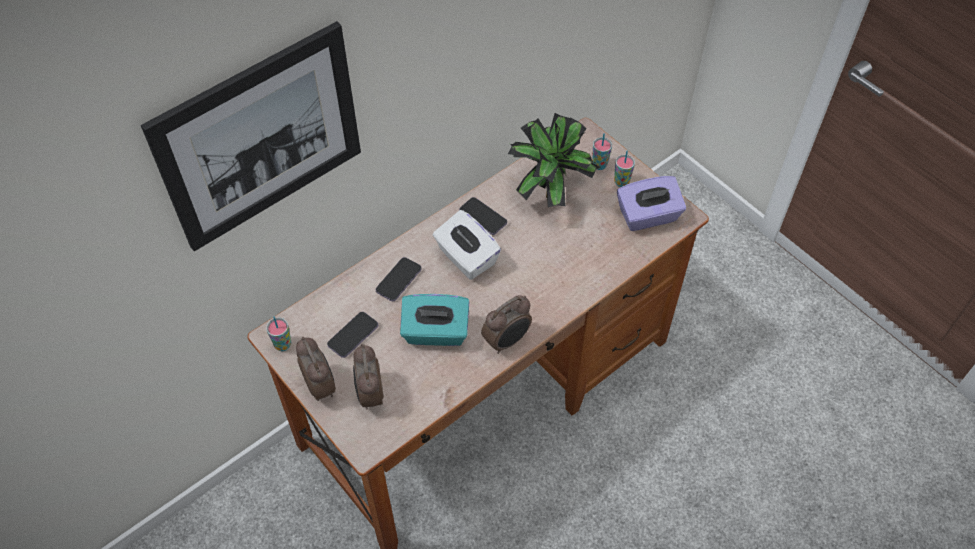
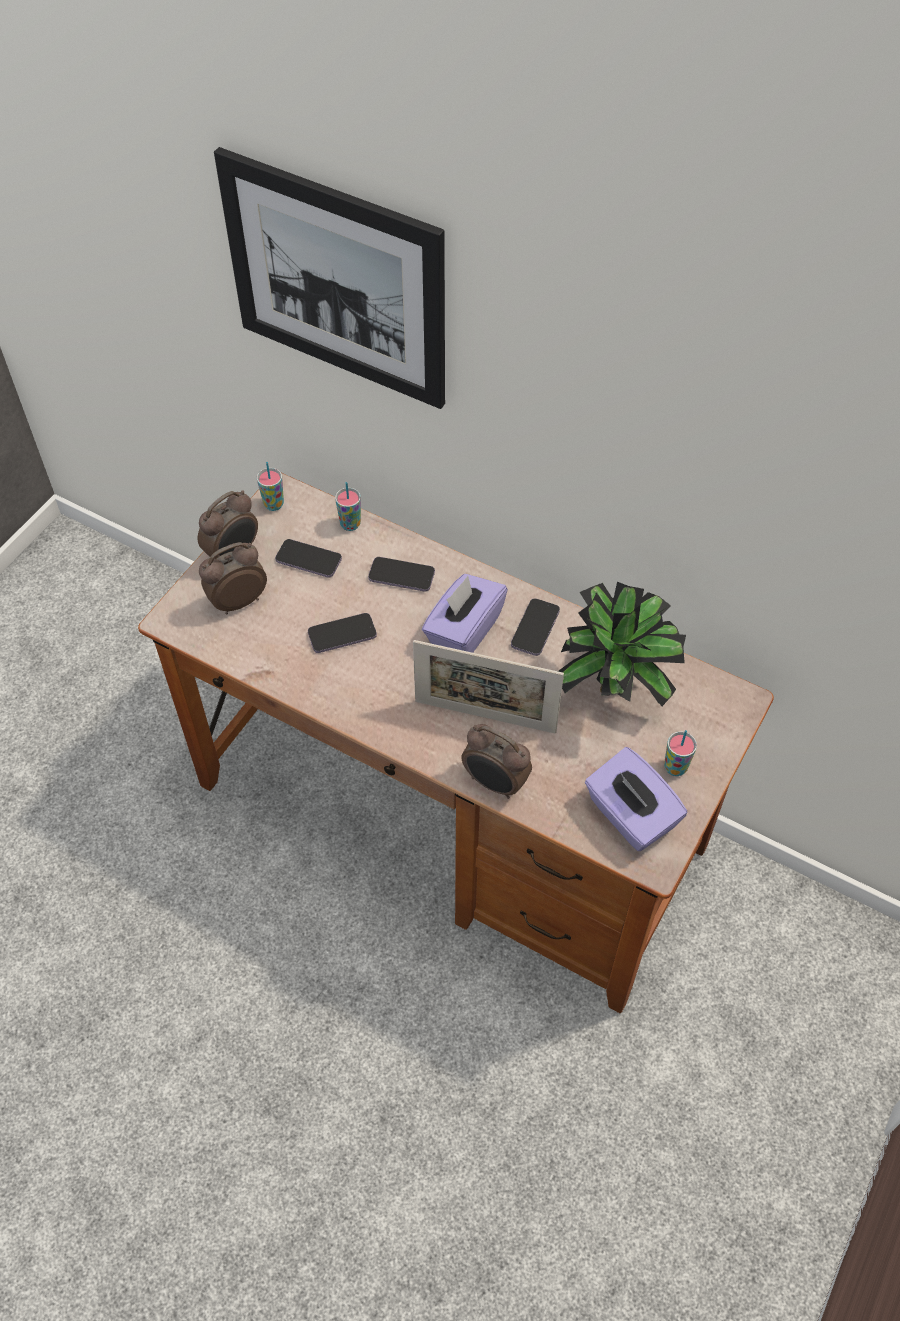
camera: 70 degrees right, 0 degrees up
turquoise tissue box [400,294,469,346] -> phone [308,613,377,653]
white tissue box [433,210,501,280] -> purple tissue box [422,574,508,653]
alarm clock [481,295,532,354] -> alarm clock moved to [461,724,532,799]
cup [592,133,612,170] -> cup moved to [335,482,361,531]
none -> picture frame [413,640,564,734]

